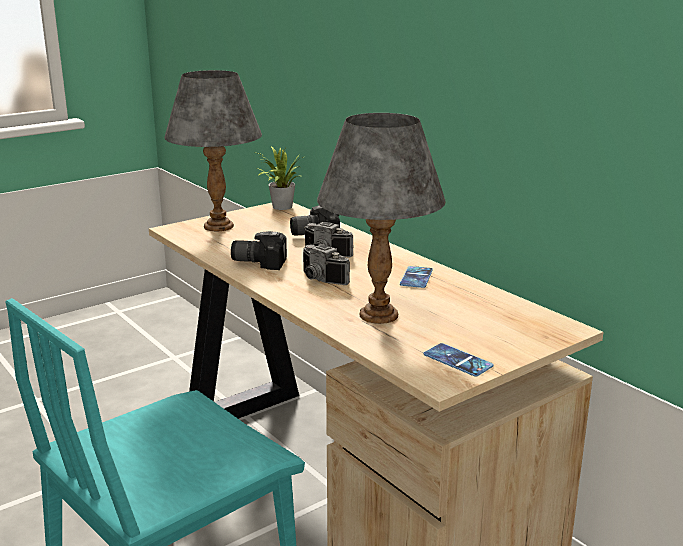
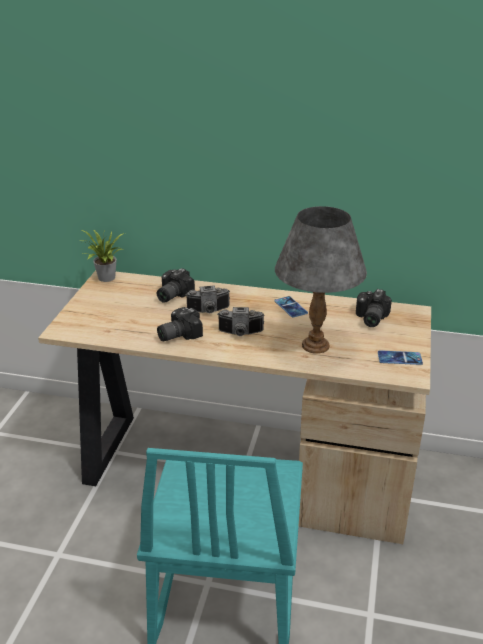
camera: 40 degrees left, 10 degrees up
grey table lamp [164,70,262,231] -> none
none -> camera [356,289,392,327]

